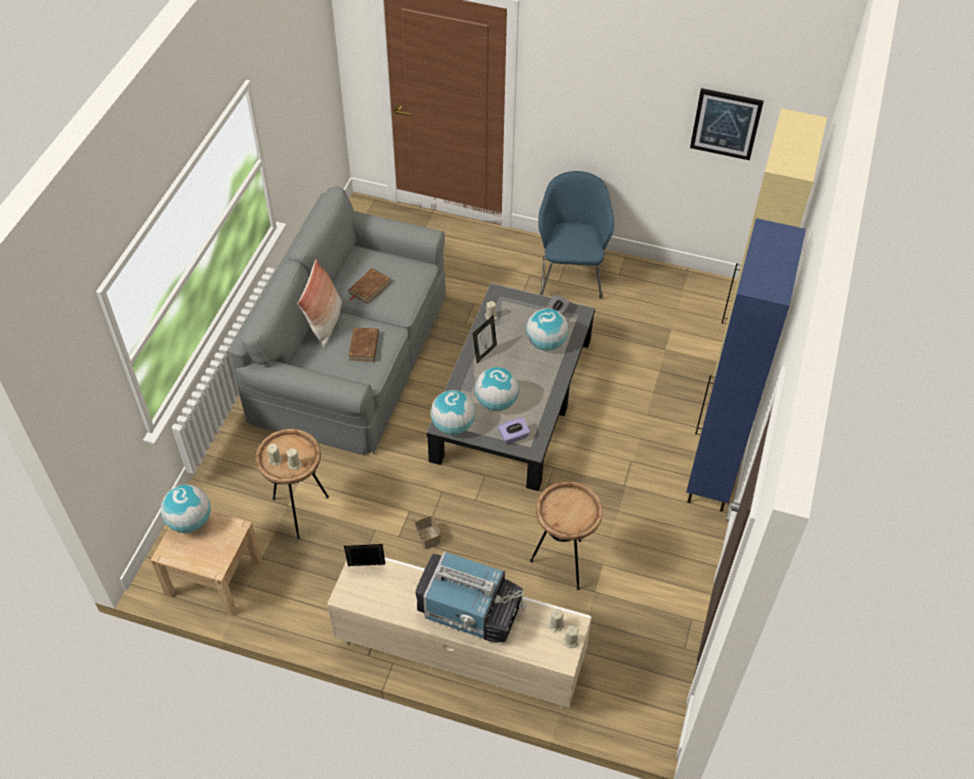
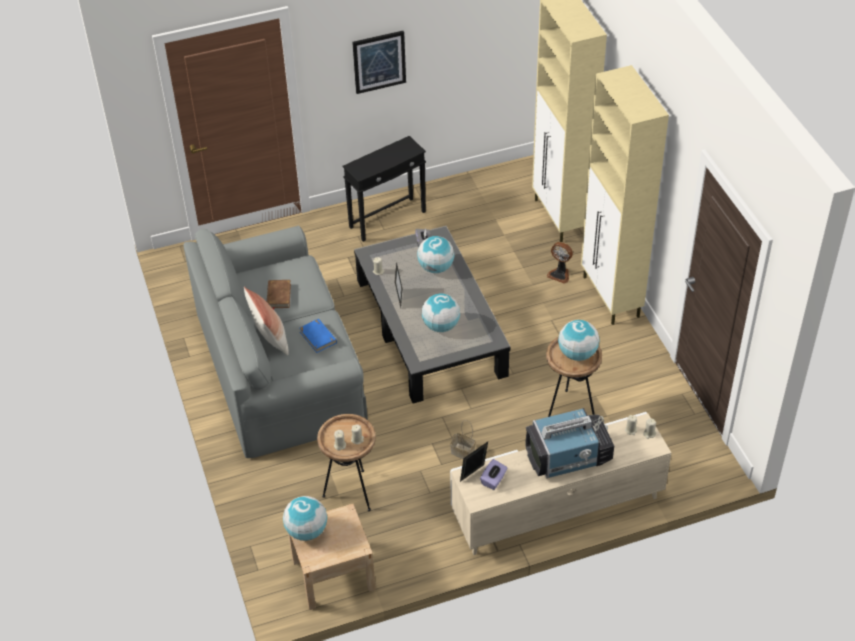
camera: 35 degrees left, 5 degrees down
brown book [349,327,379,362] -> blue book [299,319,337,353]
globe [431,390,475,435] -> globe moved to [558,320,599,361]
purple tissue box [498,417,530,445] -> purple tissue box moved to [480,459,507,490]
blue armchair [538,171,614,298] -> black side table [342,136,426,242]
blue cabinet [686,218,806,512] -> beige cabinet [581,65,669,325]
picture [690,88,764,160] -> picture moved to [352,31,406,94]
none -> fan [546,242,573,284]

